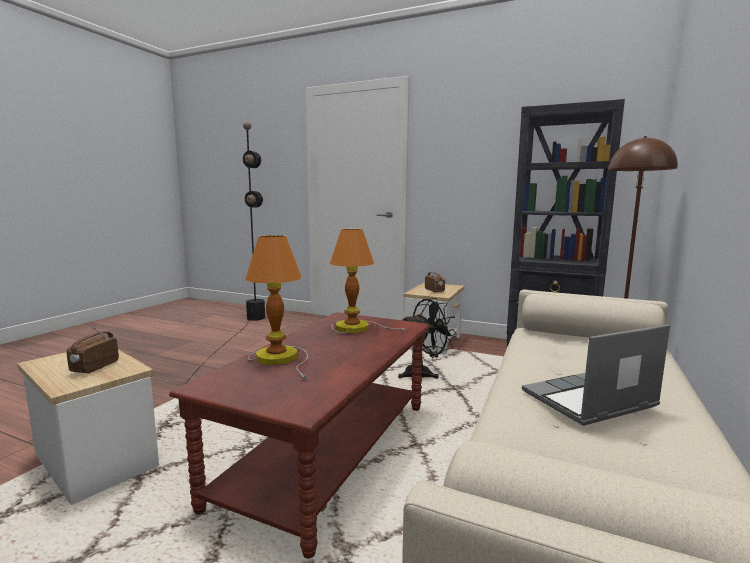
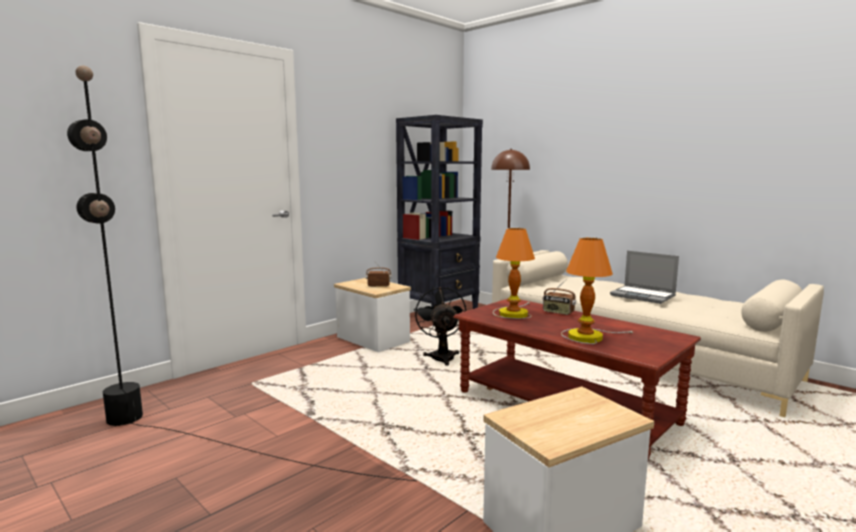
camera: 70 degrees left, 0 degrees up
radio [66,323,119,374] -> radio moved to [543,279,576,315]
laptop [522,324,670,426] -> laptop turned 45 degrees counterclockwise [610,251,679,304]

